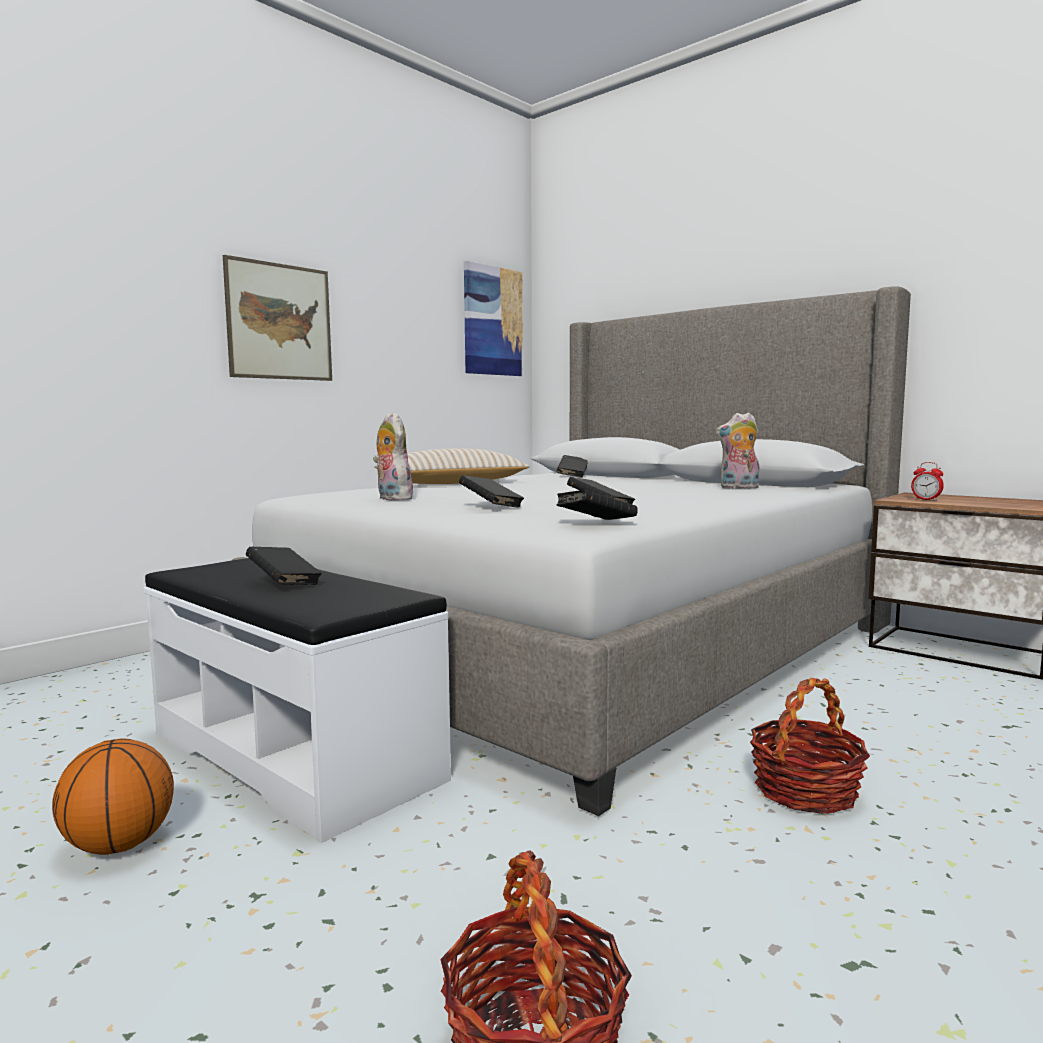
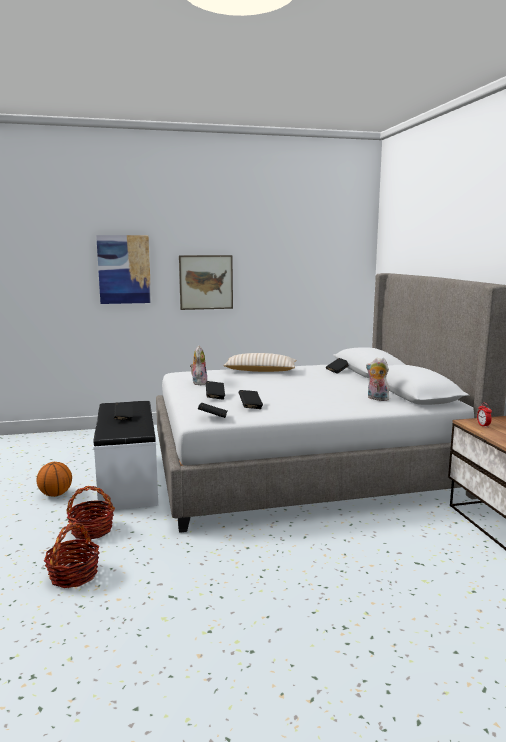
camera: 35 degrees right, 5 degrees up
picture [464,261,523,376] -> picture moved to [96,235,151,304]
basket [750,678,870,814] -> basket moved to [66,486,115,540]

